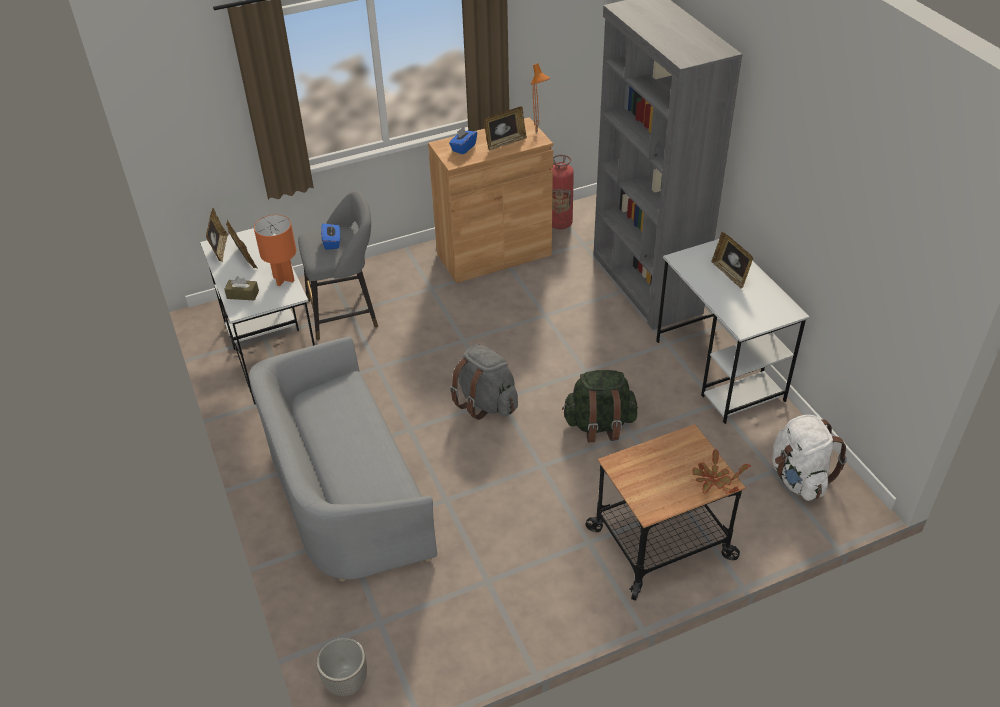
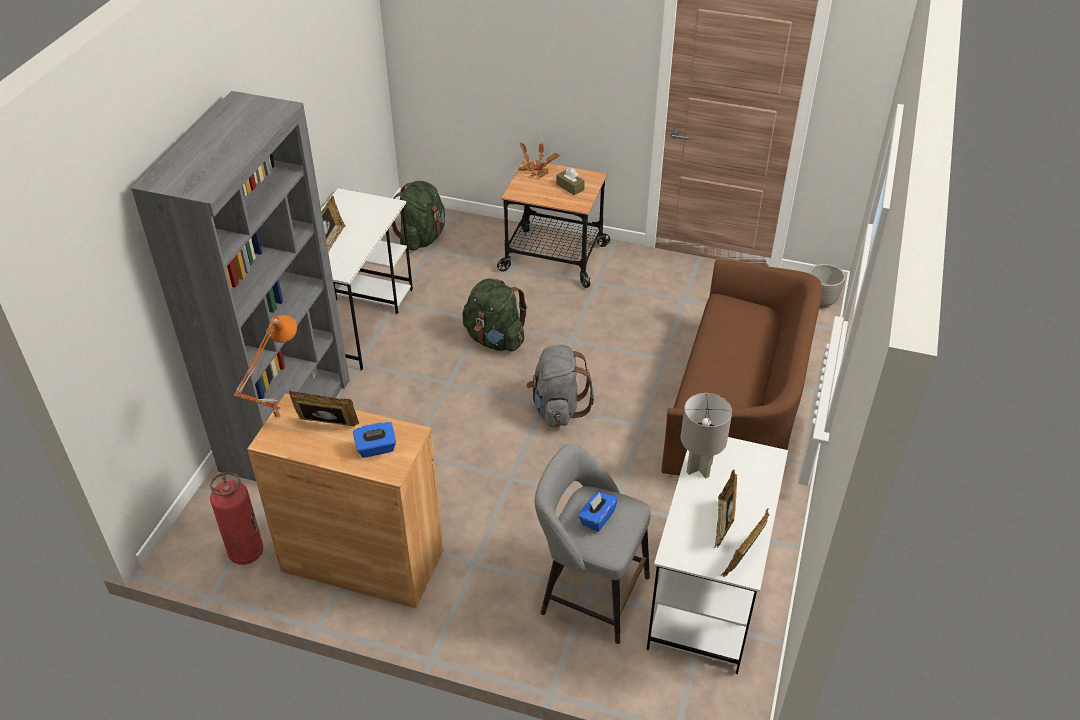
camera: 140 degrees left, 0 degrees up
brown tissue box [224,276,259,300] -> brown tissue box moved to [556,167,585,195]
grey sofa [249,336,437,582] -> brown sofa [661,260,822,477]
orange table lamp [254,215,296,286] -> grey table lamp [681,393,732,478]
white backpack [772,415,847,501] -> green backpack [391,181,445,251]

